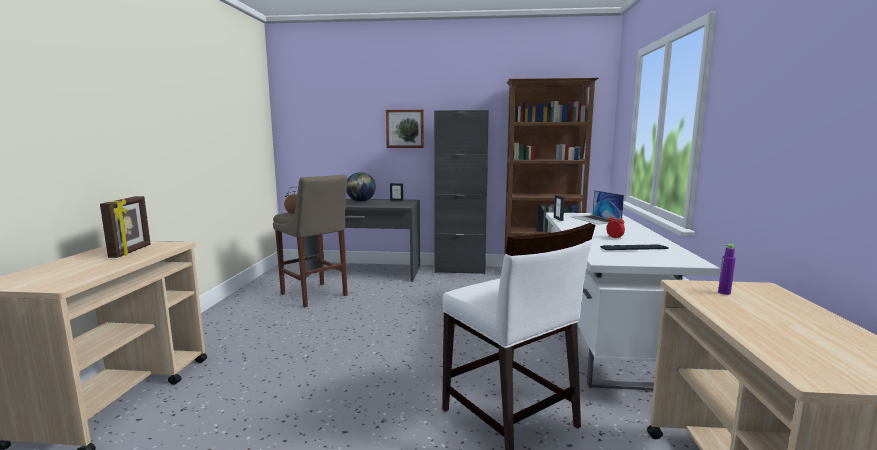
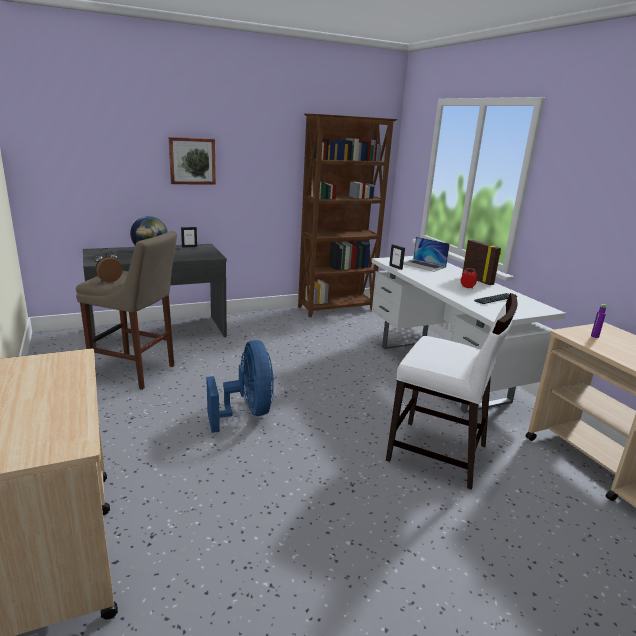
camera: 30 degrees left, 10 degrees up
picture frame [100,196,151,258] -> picture frame moved to [462,240,501,285]
black cabinet [434,110,489,274] -> none
none -> blue fan [206,340,274,433]

